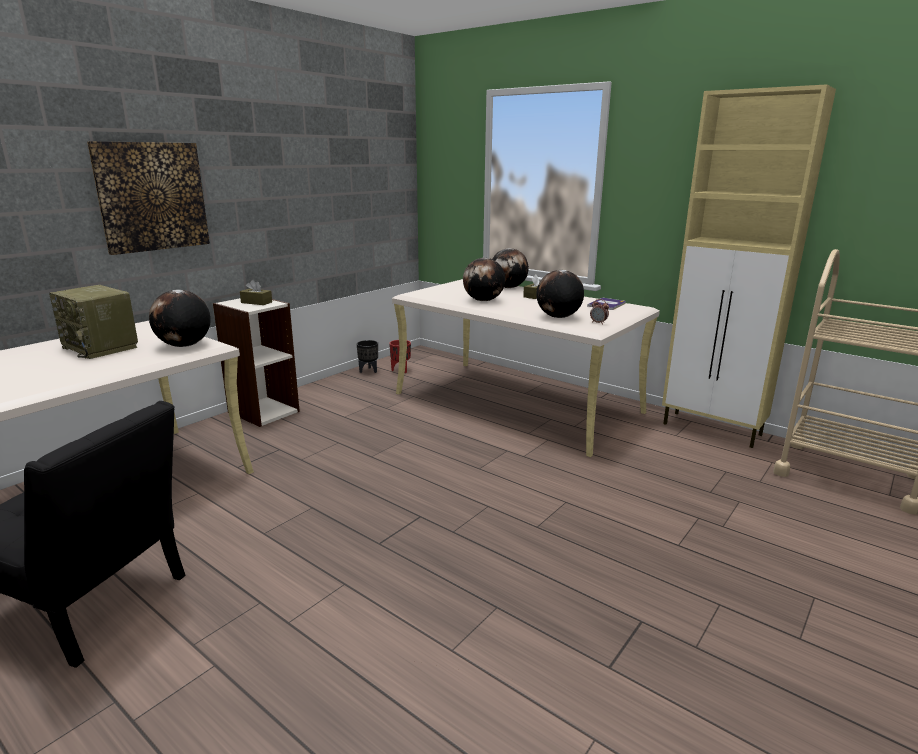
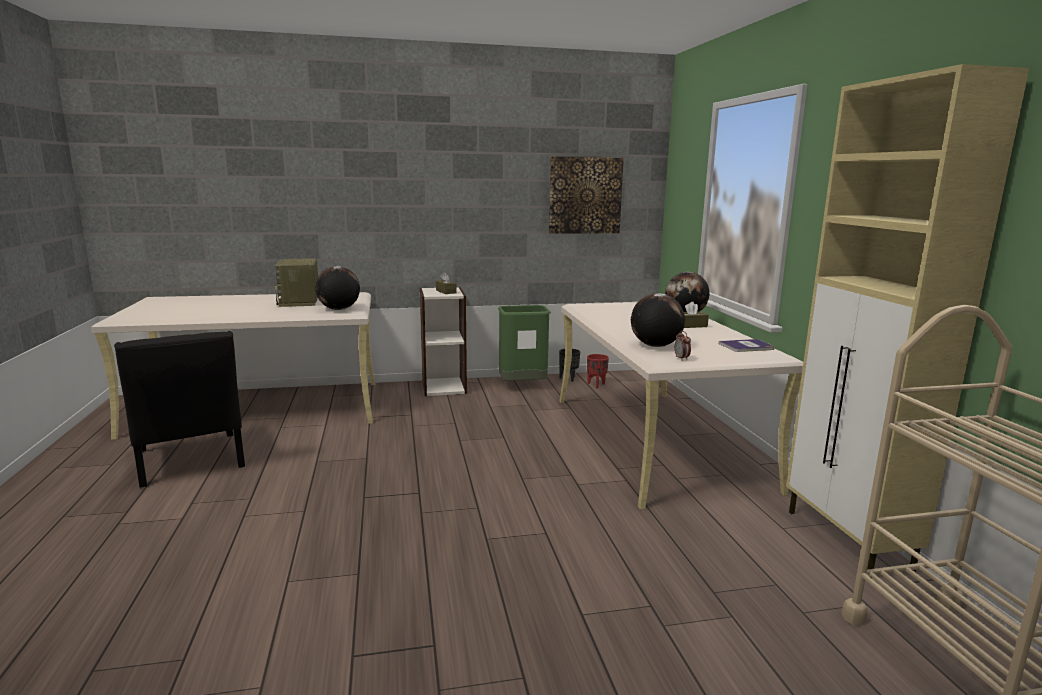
camera: 40 degrees right, 5 degrees down
picture [87,141,210,255] -> picture moved to [549,157,624,234]
globe [463,258,505,301] -> none
none -> green trash can [498,305,551,381]

